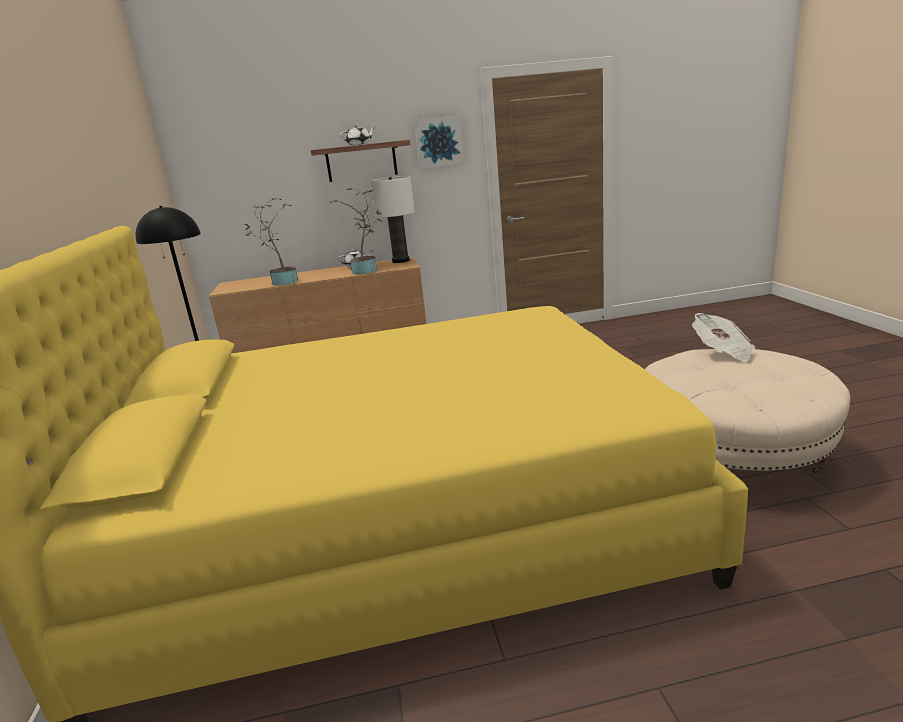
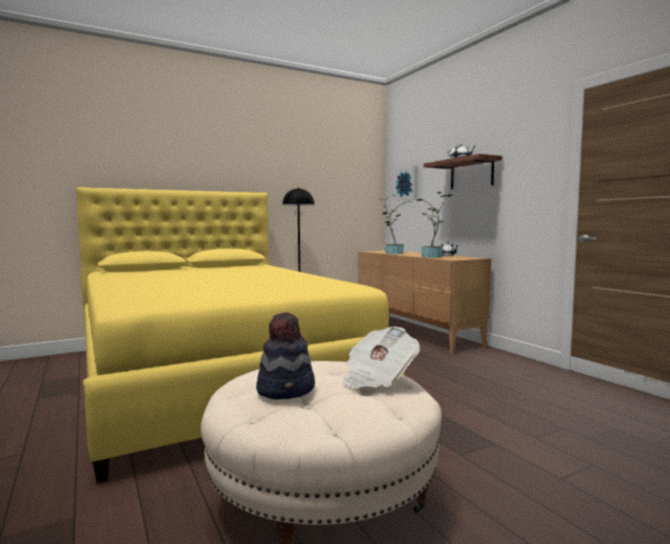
camera: 70 degrees right, 15 degrees down
white table lamp [370,176,415,263] -> none
picture [414,115,464,169] -> picture moved to [395,166,418,201]
none -> hat [256,312,315,399]

